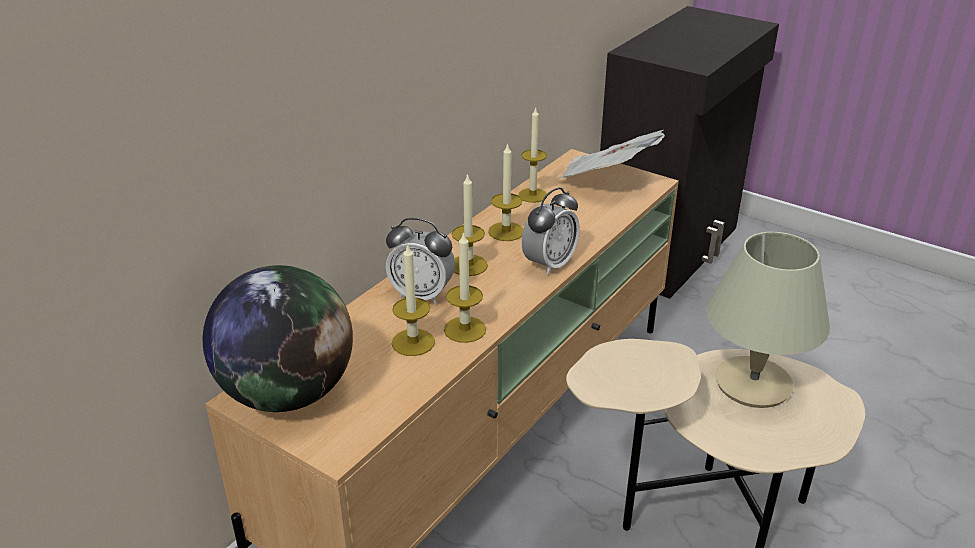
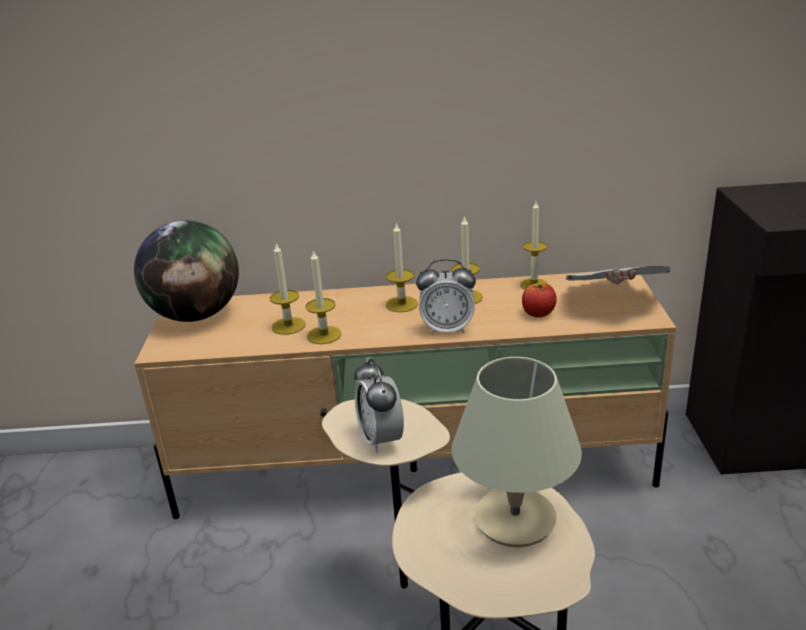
camera: 55 degrees right, 5 degrees down
alarm clock [386,218,455,305] -> alarm clock moved to [354,358,404,454]
none -> apple [522,283,557,317]

